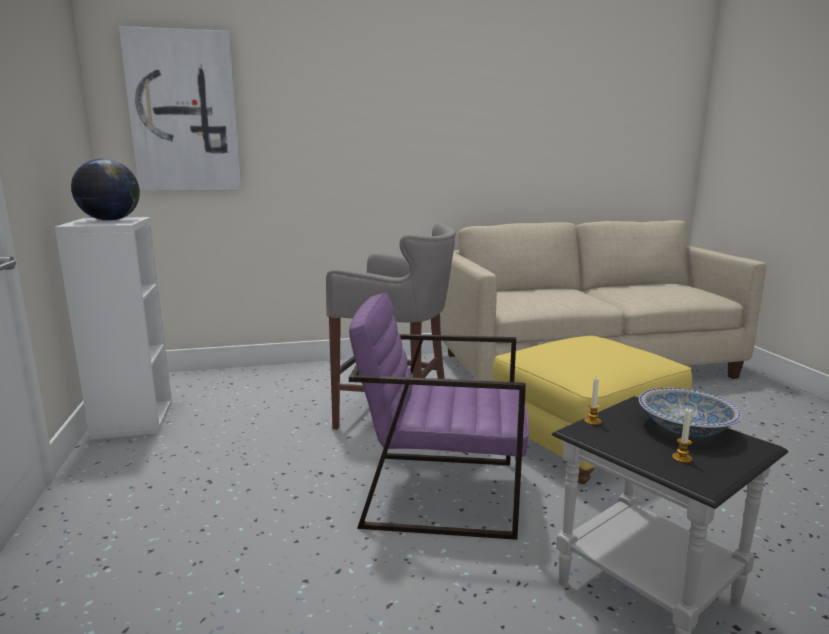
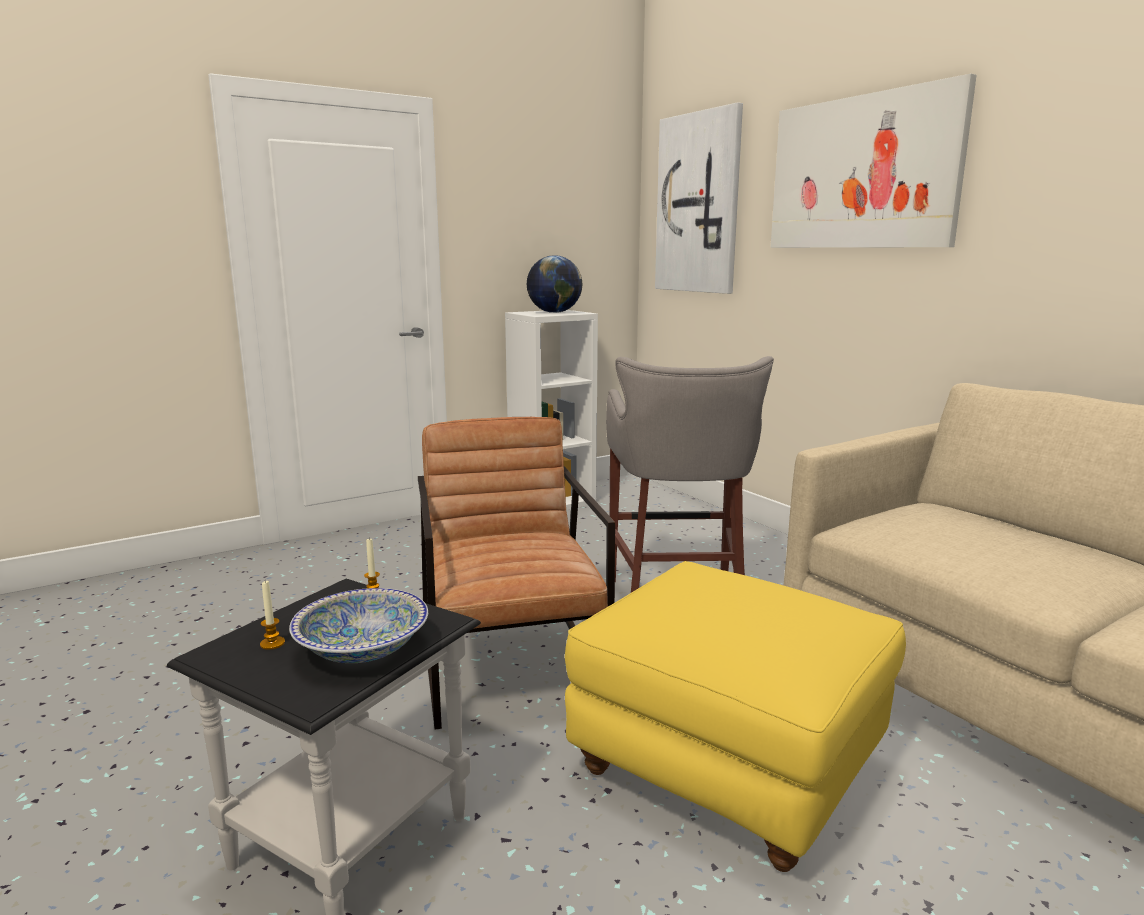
camera: 70 degrees right, 0 degrees up
purple armchair [349,292,529,540] -> brown armchair [418,417,615,730]
none -> picture [771,74,977,248]

